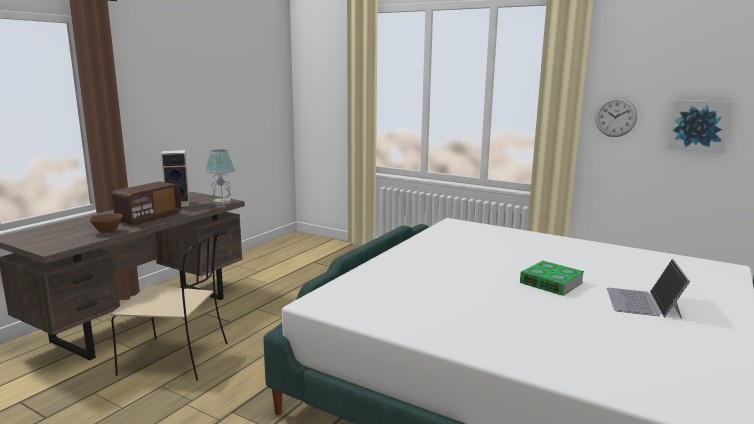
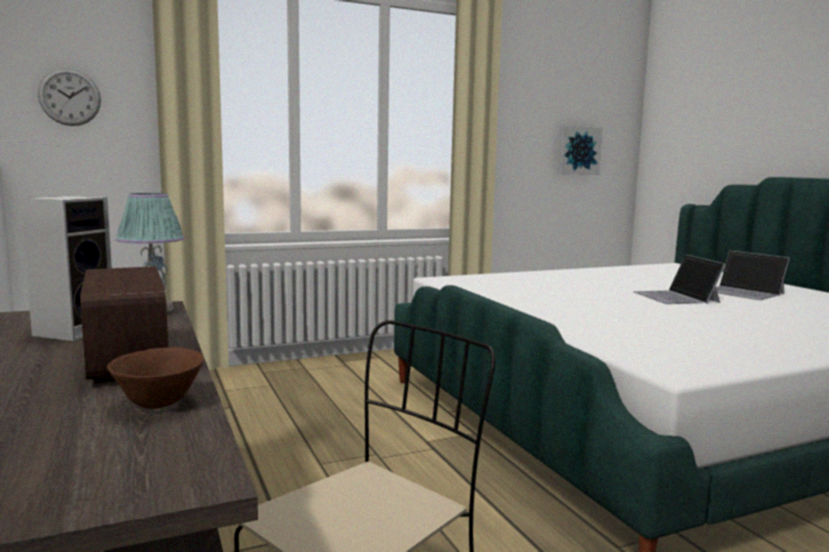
camera: 55 degrees left, 5 degrees down
book [520,260,584,296] -> laptop [633,254,726,304]
wall clock [595,97,637,137] -> wall clock moved to [38,68,101,126]

